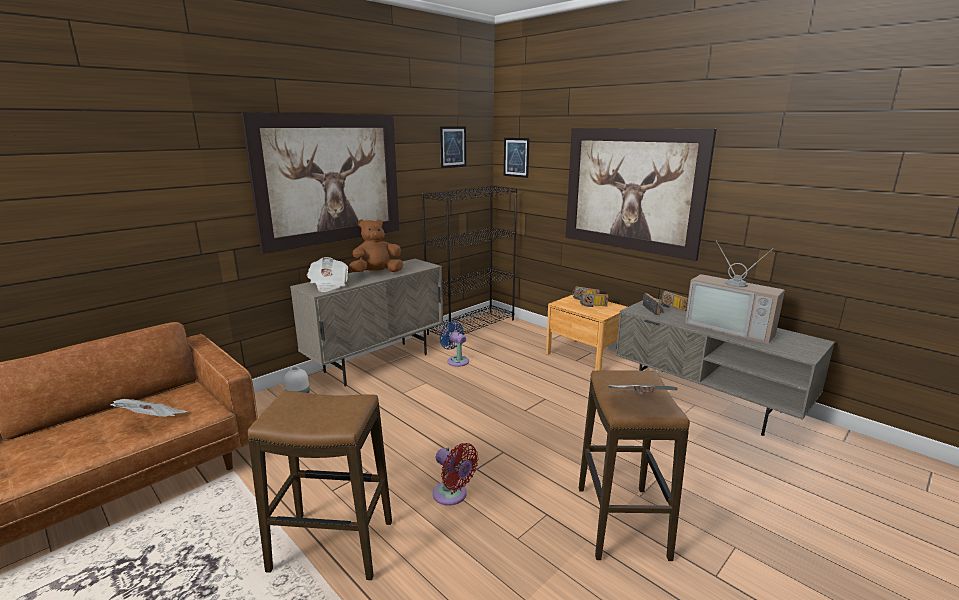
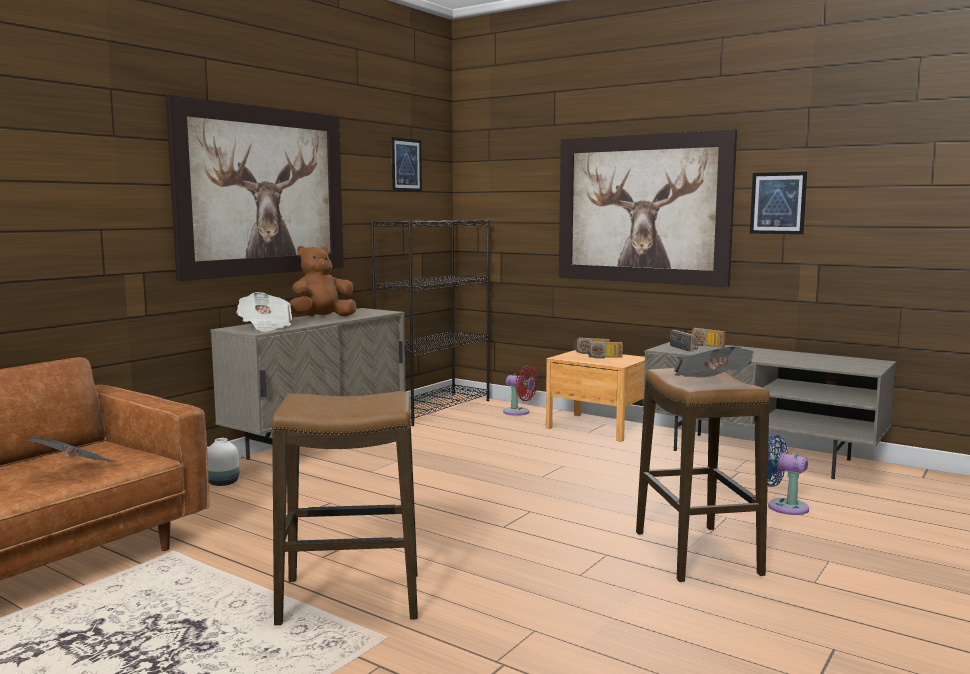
camera: 10 degrees left, 10 degrees down
red fan [433,443,478,506] -> red fan moved to [503,365,538,416]
blue fan [439,321,469,367] -> blue fan moved to [768,435,809,515]
picture [504,138,529,178] -> picture moved to [750,172,807,234]
television [685,241,785,344] -> none

